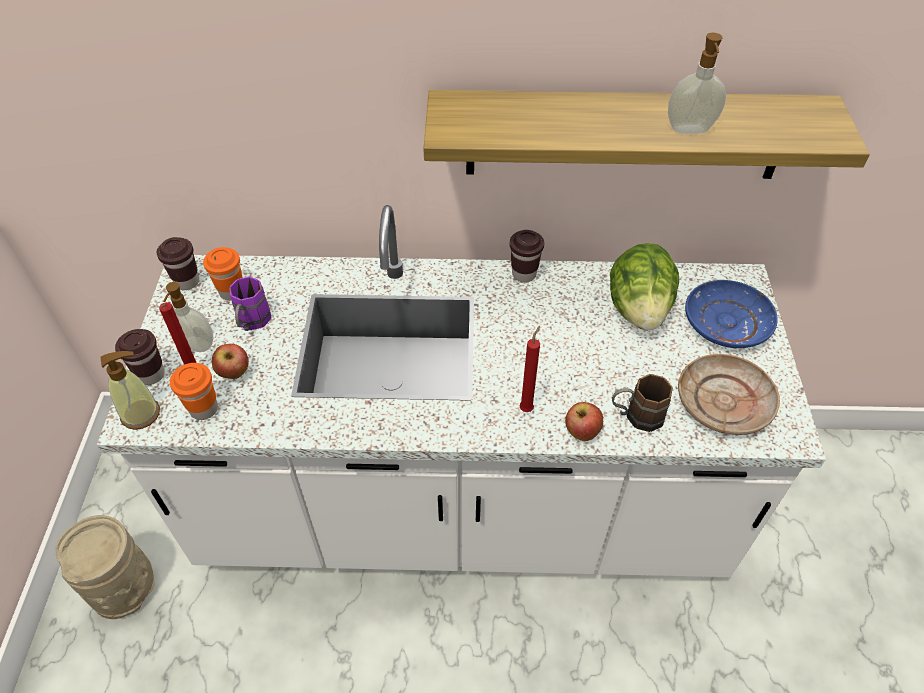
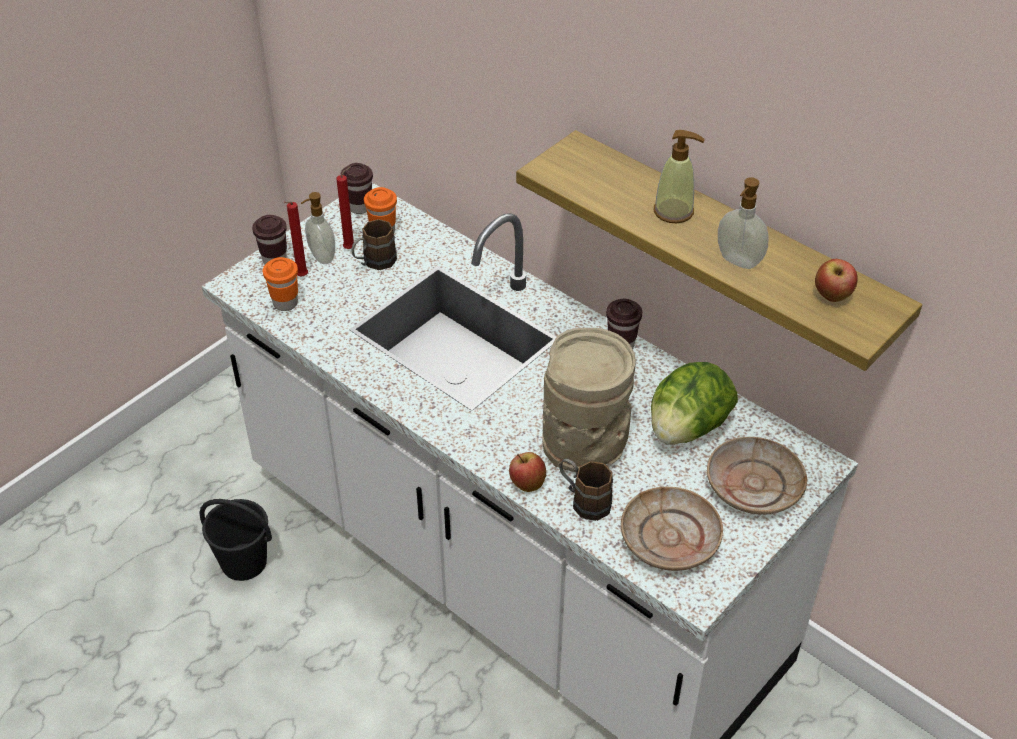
camera: 40 degrees right, 5 degrees down
beige vase [55,515,154,619] -> beige vase moved to [542,328,636,472]
soap dispenser [100,351,160,430] -> soap dispenser moved to [654,130,705,223]
apple [212,344,249,379] -> apple moved to [815,259,857,302]
purple mug [229,277,272,331] -> brown mug [352,219,397,270]
red candle [519,326,540,412] -> red candle moved to [337,167,354,249]
blue plate [685,280,778,348] -> beige plate [707,437,807,515]
none -> black bucket [199,499,272,581]

